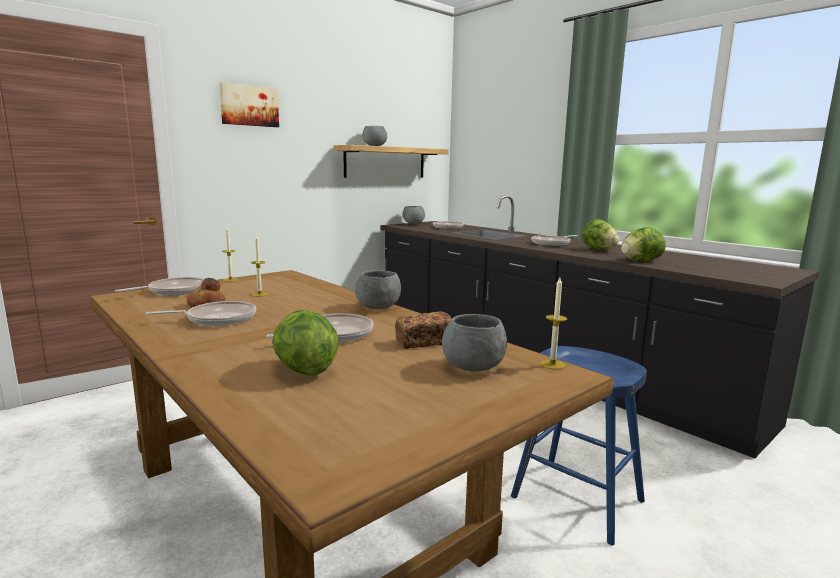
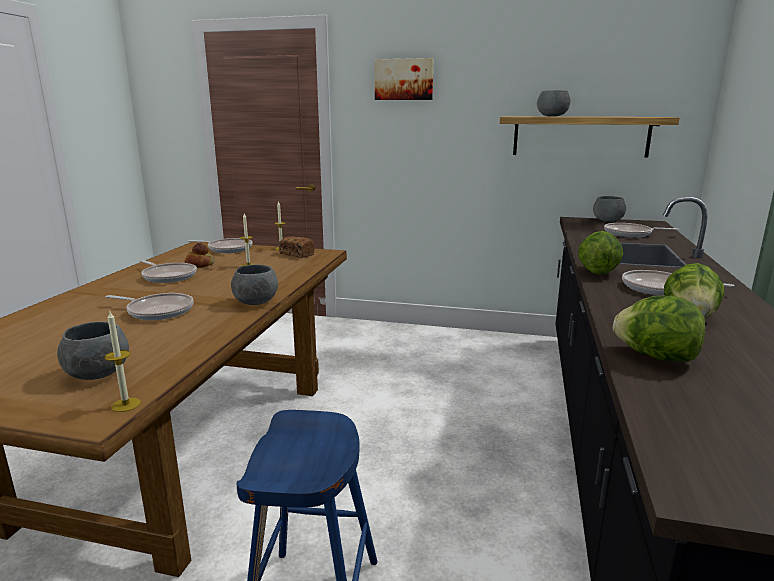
camera: 55 degrees right, 5 degrees up
lettuce [272,310,338,376] -> lettuce moved to [578,231,623,275]
bread [395,311,452,349] -> bread moved to [279,236,314,258]

